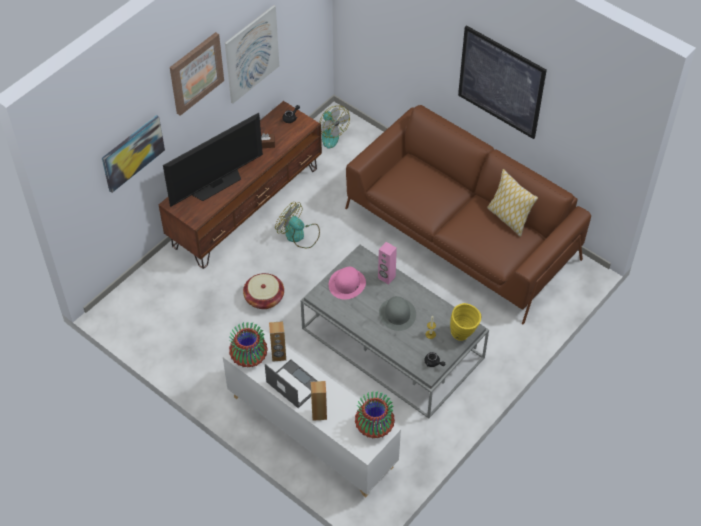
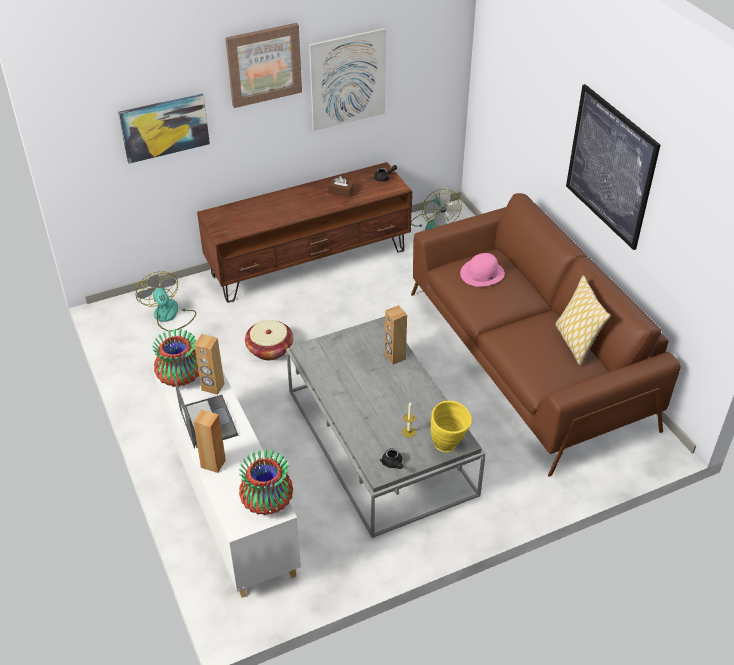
camera: 25 degrees right, 10 degrees down
television [163,113,263,207] -> none
fan [275,202,320,248] -> fan moved to [136,271,196,332]
pink hat [329,267,366,300] -> pink hat moved to [460,253,505,287]
pink speaker [378,242,397,285] -> brown speaker [385,305,407,364]
grey hat [379,296,416,331] -> none

